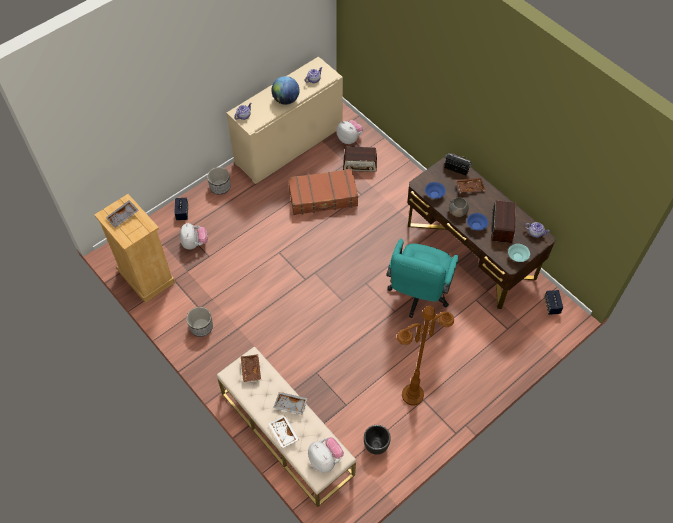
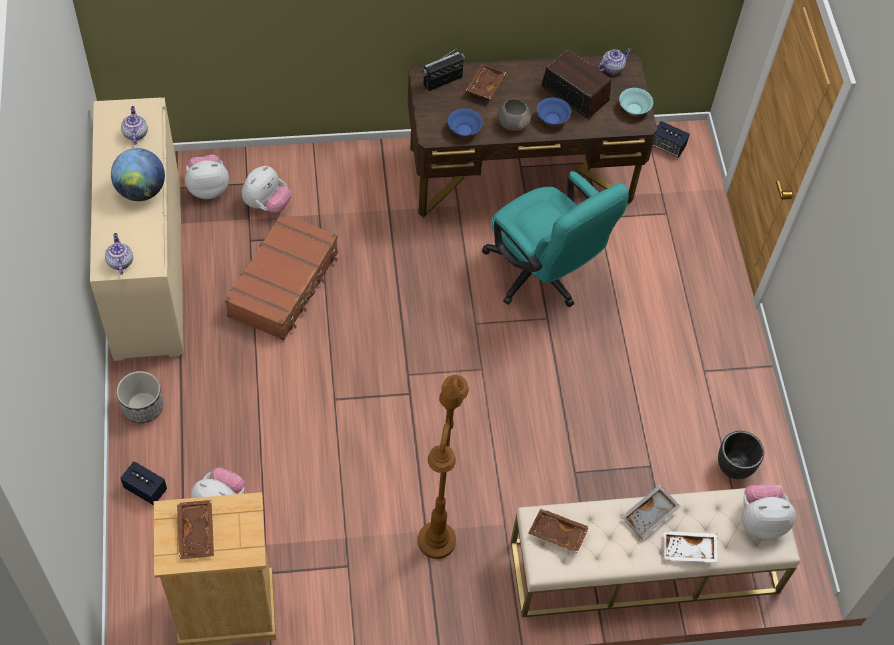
camera: 60 degrees left, 0 degrees up
grey tray [106,200,139,228] -> brown tray [177,500,214,559]
planter [186,307,213,337] -> none
radio [343,147,377,172] -> plush toy [242,166,291,213]
brown floor lamp [397,306,454,406] -> brown floor lamp moved to [418,375,469,559]

